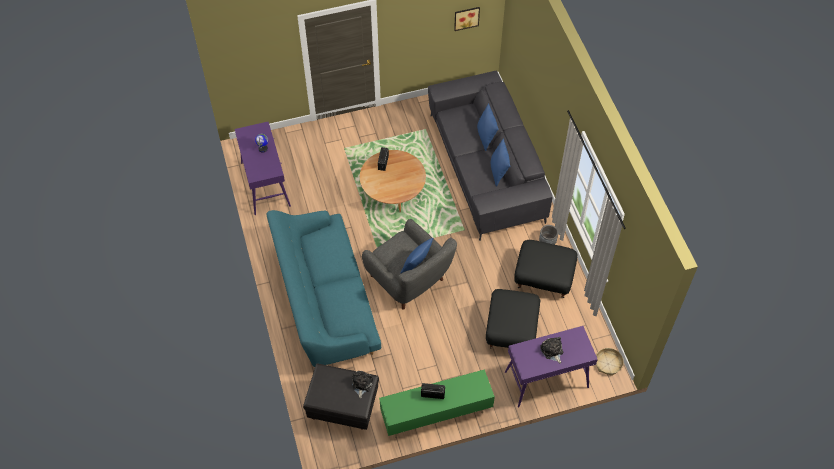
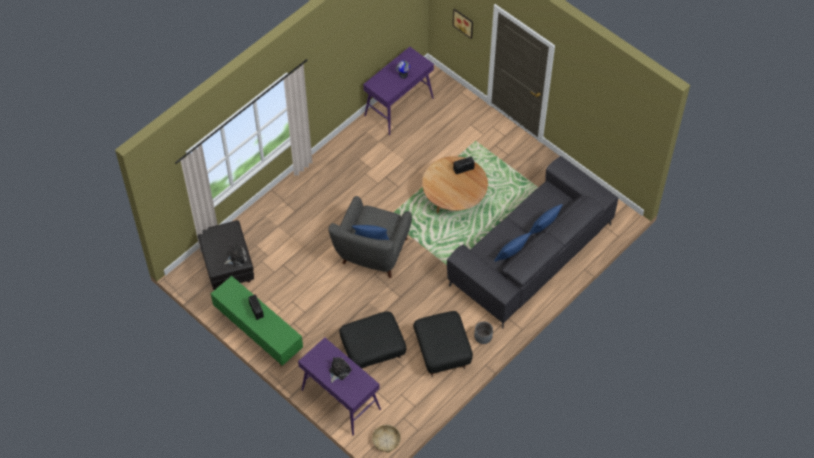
camera: 60 degrees right, 0 degrees up
turquoise sofa [267,210,381,367] -> none
picture [454,7,480,31] -> picture moved to [453,9,473,39]

